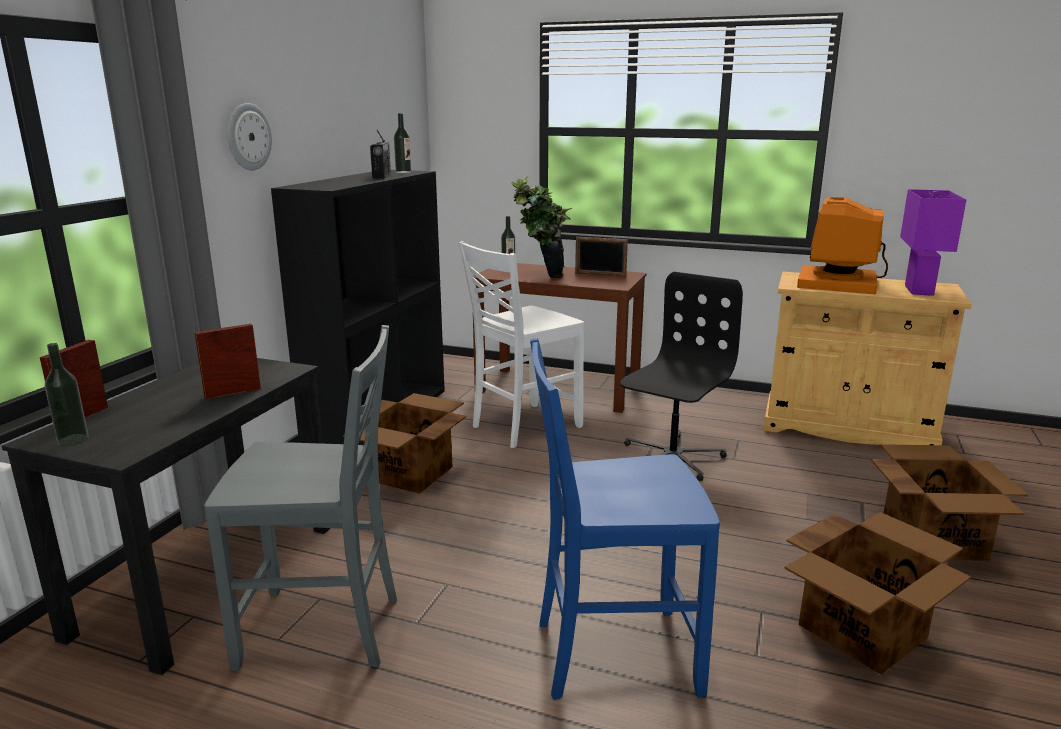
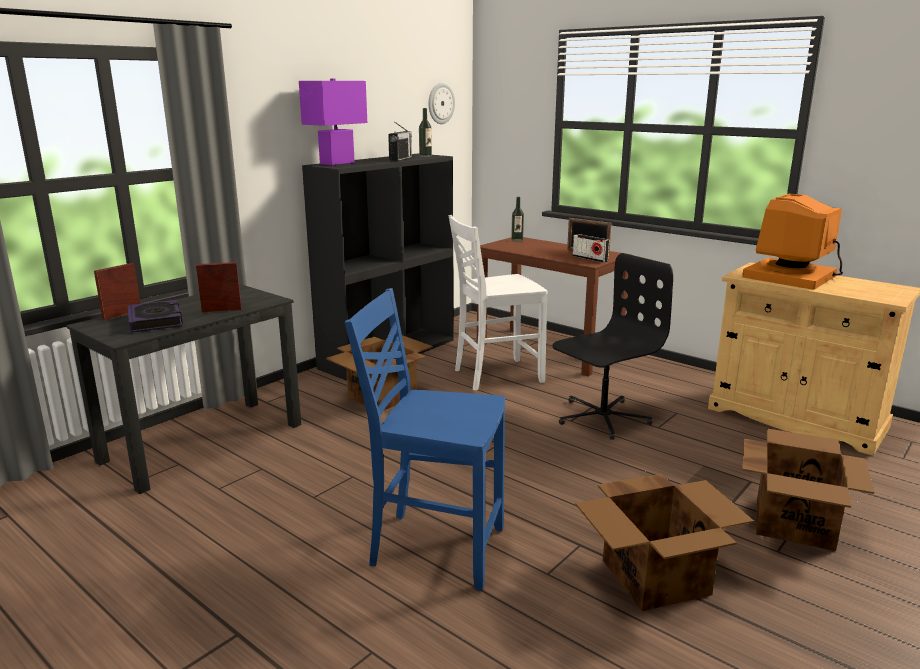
camera: 20 degrees right, 0 degrees up
bottle [45,343,89,446] -> none
grey chair [204,325,397,671] -> none
wall clock [227,103,272,171] -> wall clock moved to [429,83,455,124]
potted plant [509,176,572,278] -> none
purple table lamp [900,189,967,296] -> purple table lamp moved to [299,79,367,165]
none -> book [128,300,183,333]
none -> radio [572,234,609,263]

